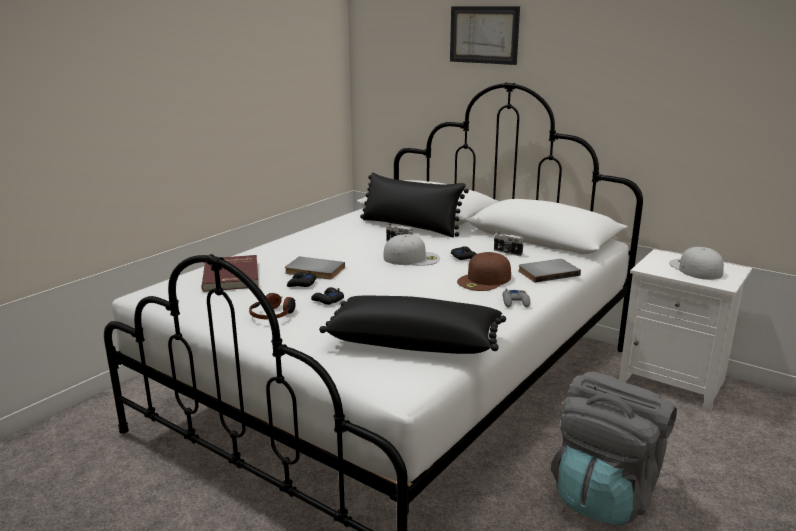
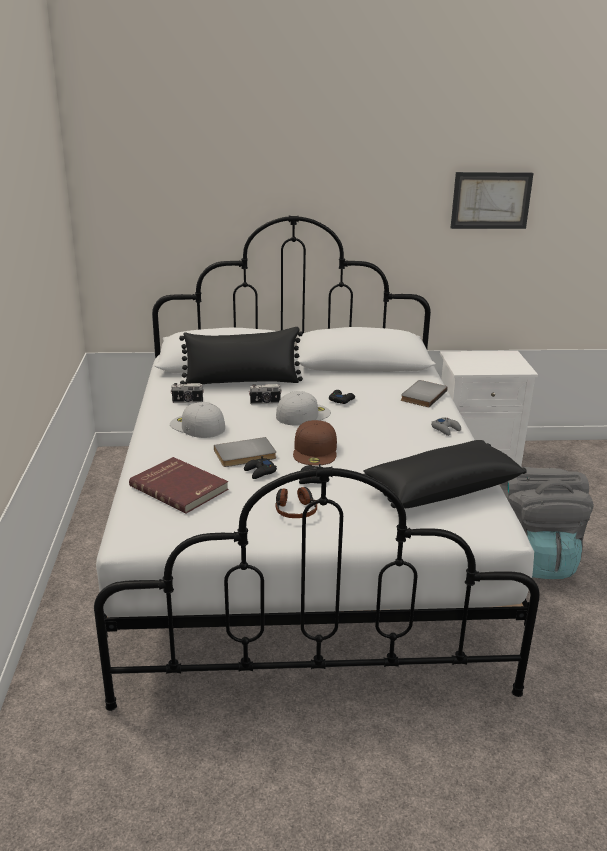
camera: 40 degrees left, 5 degrees up
picture [450,6,520,65] -> picture moved to [451,172,534,229]
brown cap [457,252,511,291] -> brown cap moved to [293,420,337,466]
camera [494,232,524,256] -> camera moved to [171,383,204,403]
white cap [669,247,724,280] -> white cap moved to [170,402,225,438]

